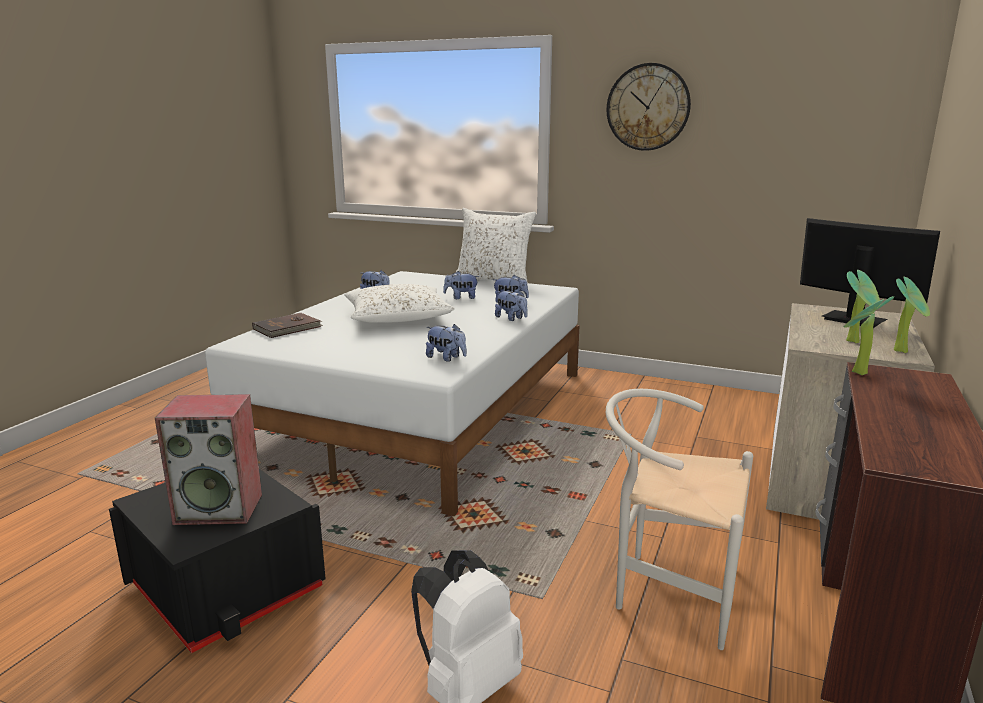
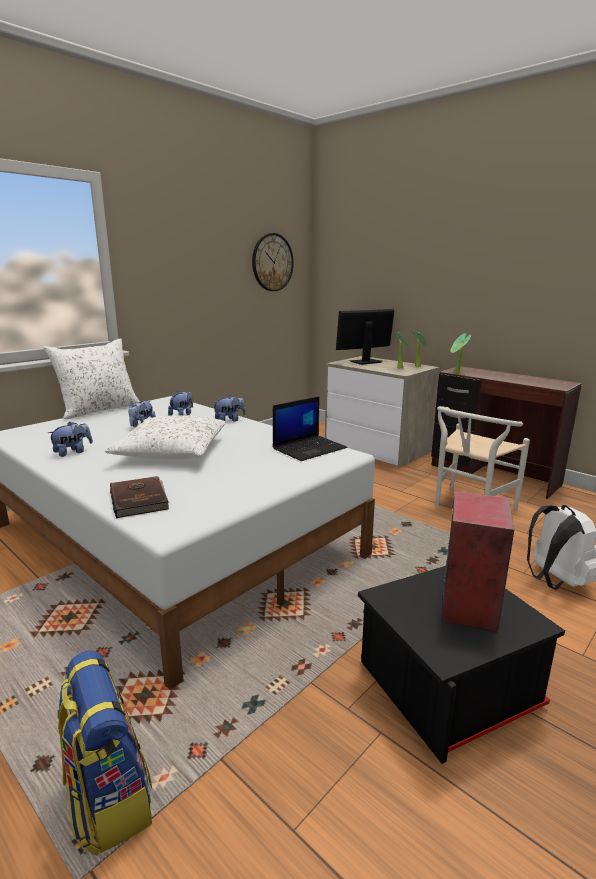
camera: 70 degrees left, 0 degrees up
plush toy [426,324,467,362] -> laptop [273,396,347,461]
wall clock [606,63,691,151] -> wall clock moved to [252,233,294,291]
none -> backpack [58,651,152,856]

